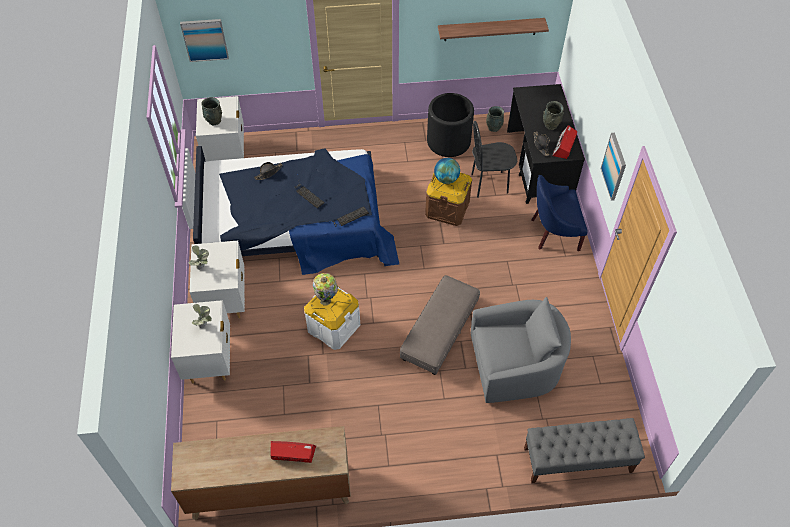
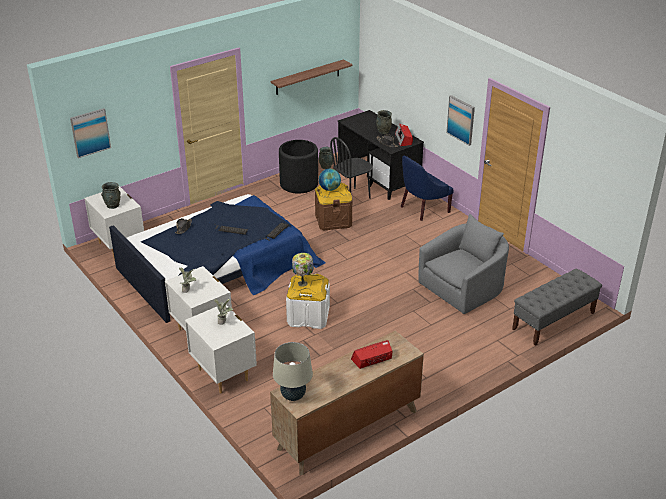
camera: 30 degrees left, 20 degrees down
grey ottoman [400,275,480,375] -> none
none -> beige table lamp [273,342,313,401]

